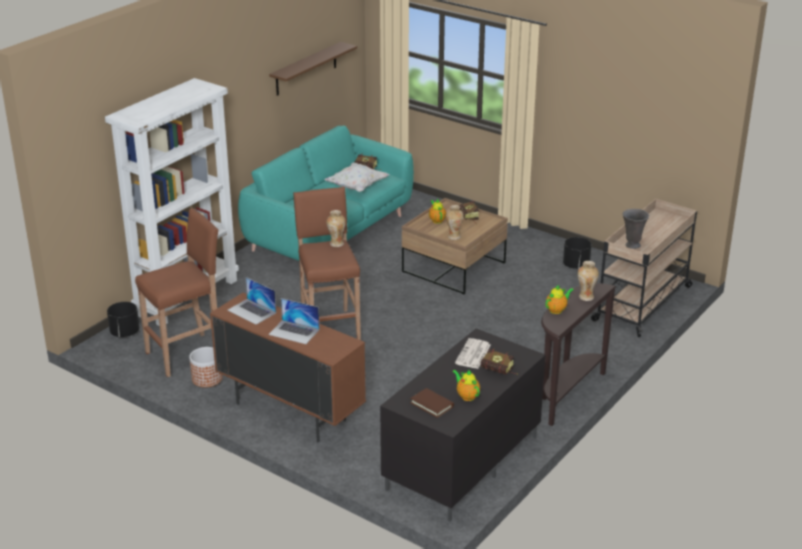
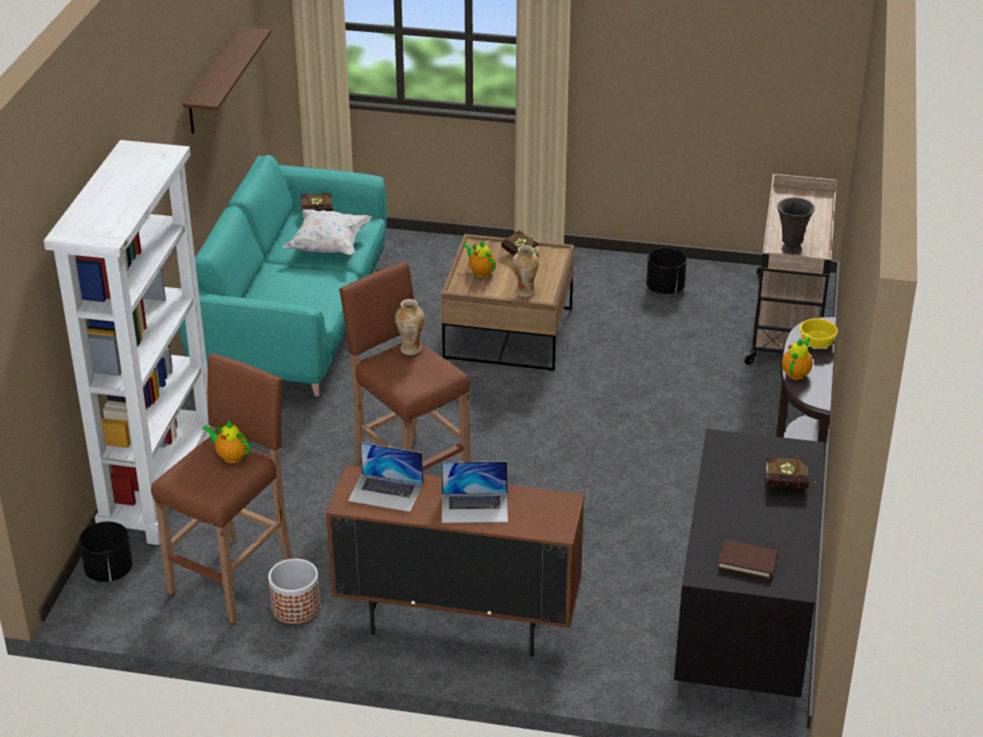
camera: 25 degrees left, 5 degrees up
teapot [452,370,480,401] -> teapot moved to [202,421,250,463]
newspaper [455,338,491,369] -> none
vase [578,261,599,301] -> yellow bowl [800,318,838,348]

